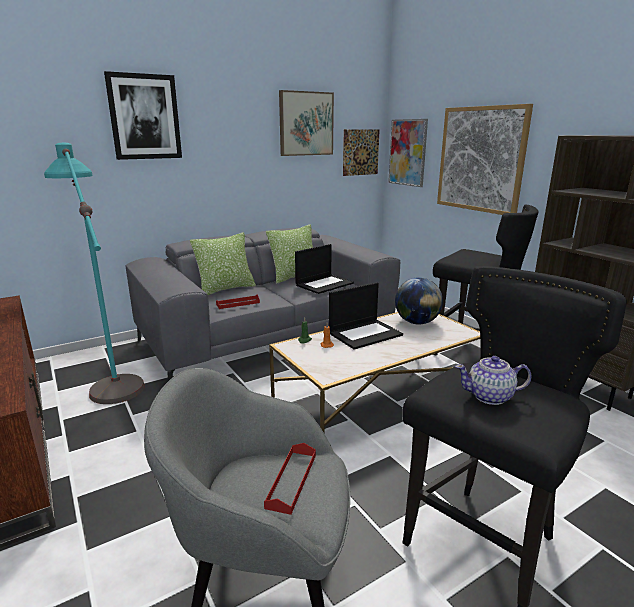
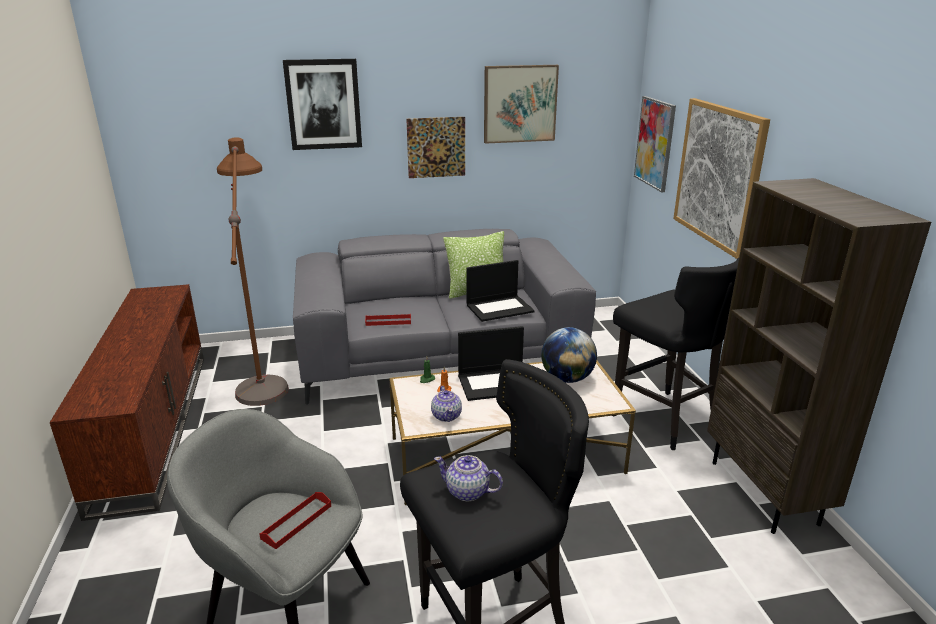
camera: 20 degrees right, 5 degrees up
turquoise floor lamp [44,143,145,404] -> brown floor lamp [217,137,289,406]
pillow [190,232,256,295] -> none
picture [343,129,380,176] -> picture moved to [406,117,465,178]
none -> teapot [431,386,462,422]

